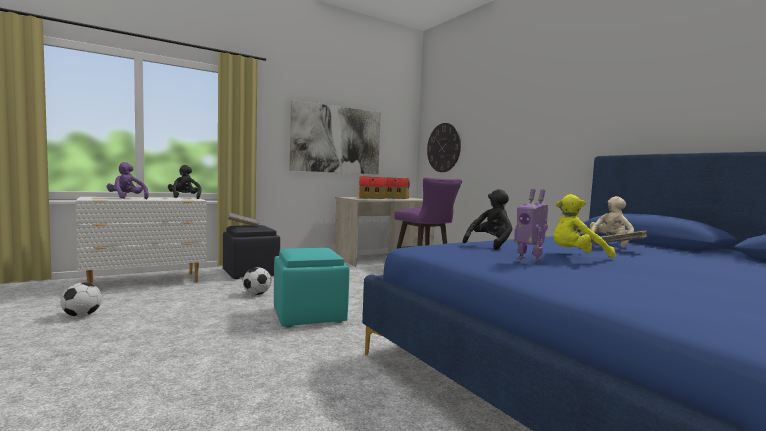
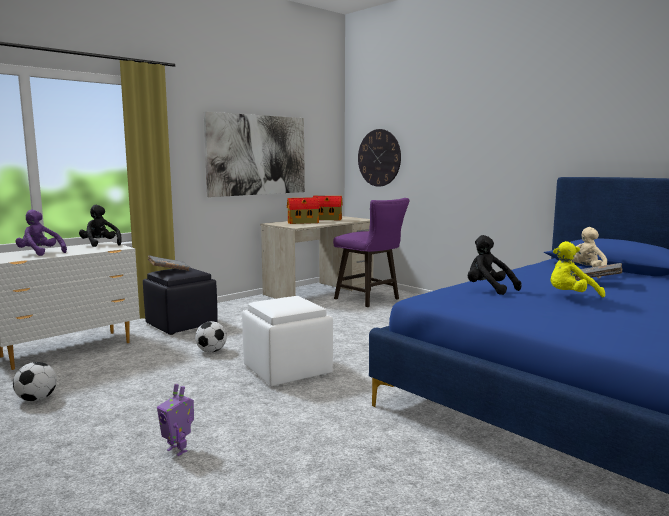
camera: 10 degrees left, 5 degrees up
turquoise ottoman [274,248,349,327] -> white ottoman [242,296,333,387]
black plush toy [463,189,512,250] -> black plush toy turned 75 degrees counterclockwise [468,235,522,295]
toy robot [514,189,548,263] -> toy robot moved to [157,384,194,456]

